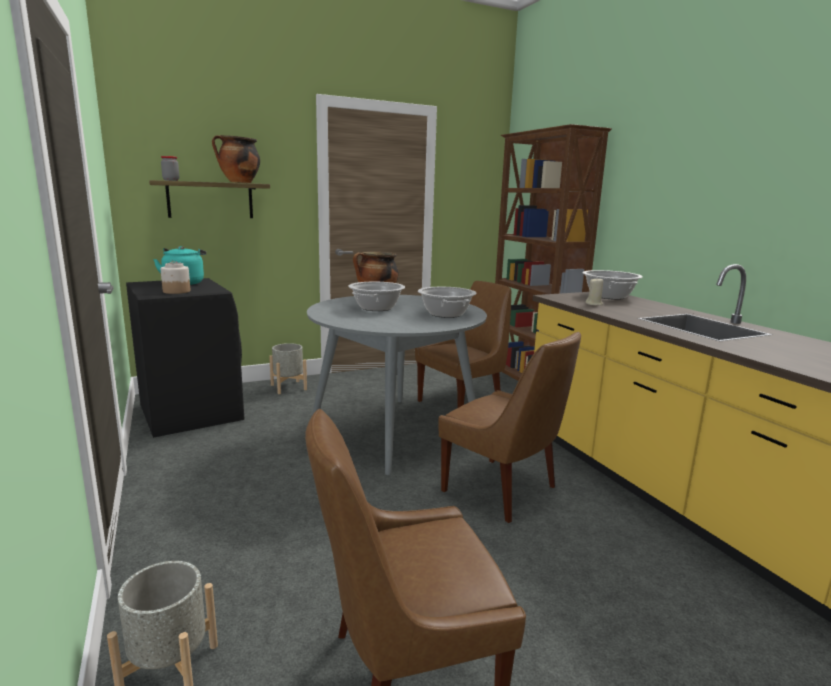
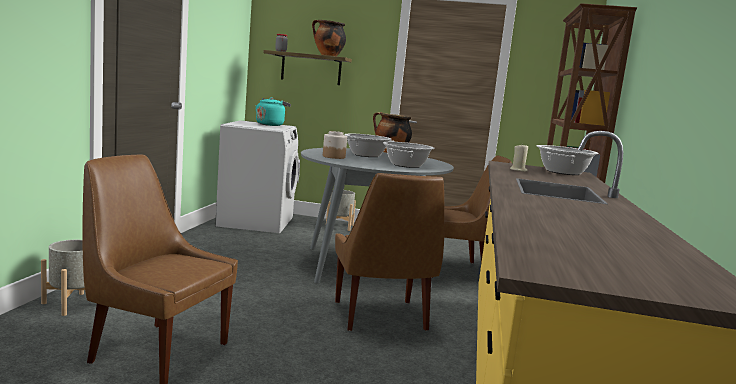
camera: 35 degrees right, 5 degrees down
black washing machine [126,278,244,438] -> white washing machine [215,120,300,233]
jar [161,263,191,294] -> jar moved to [323,131,347,159]

